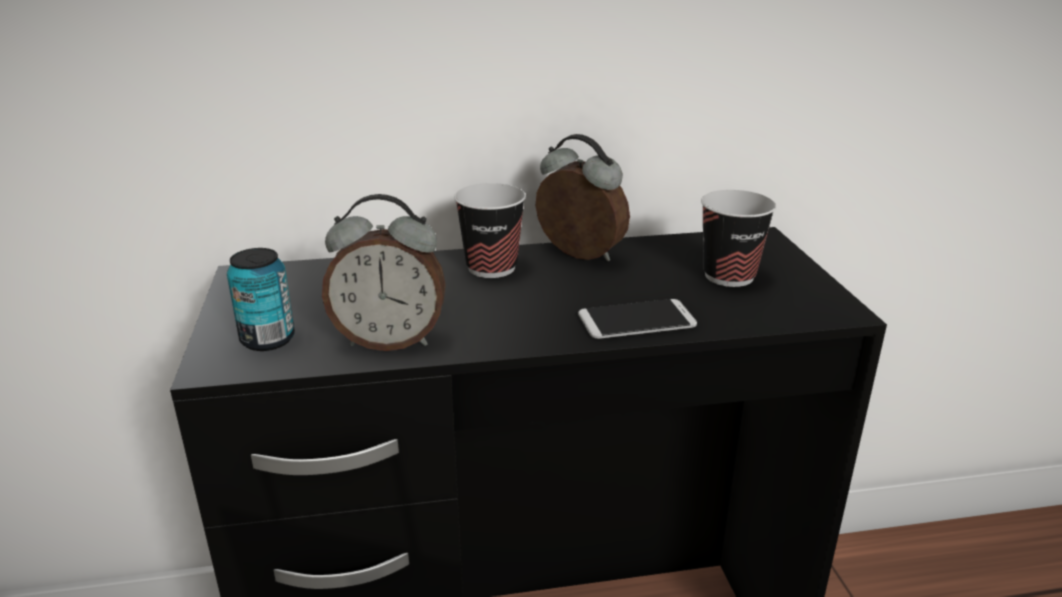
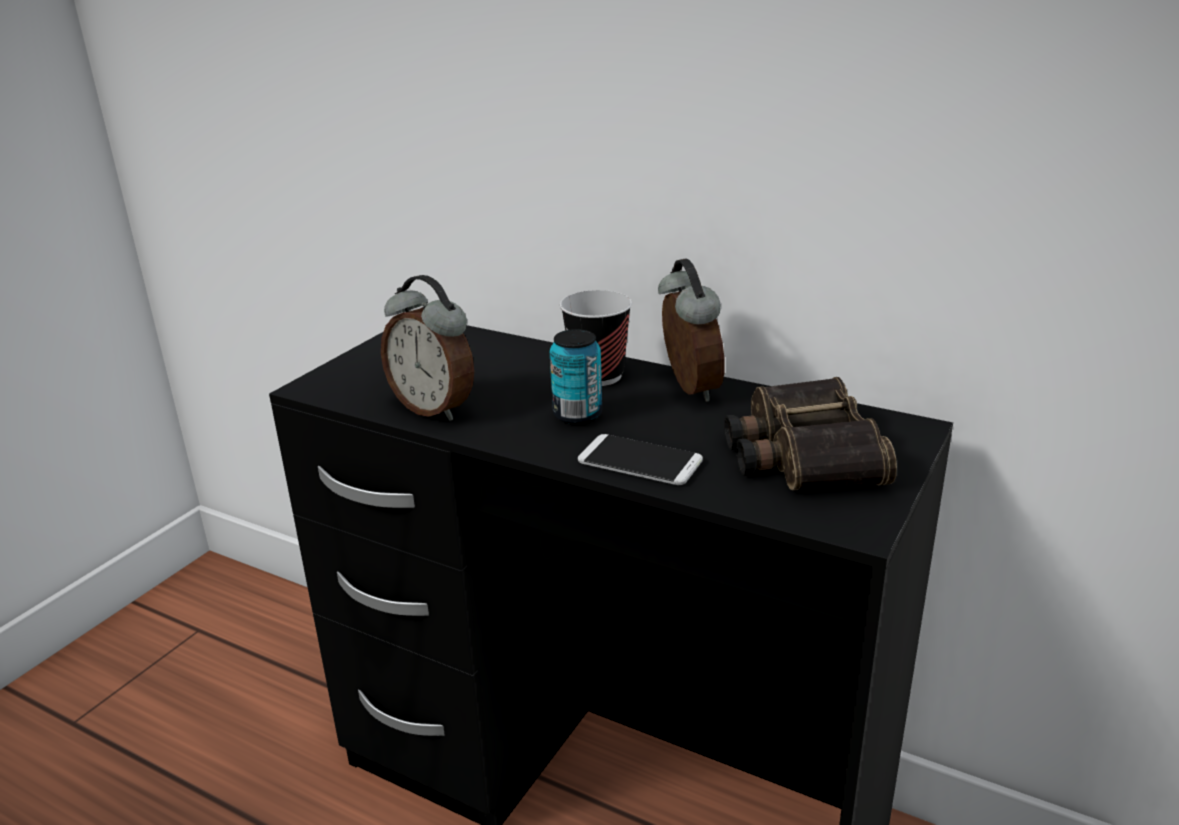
camera: 40 degrees right, 0 degrees up
can [227,248,295,351] -> can moved to [550,329,602,425]
cup [701,190,776,287] -> binoculars [724,377,897,490]

